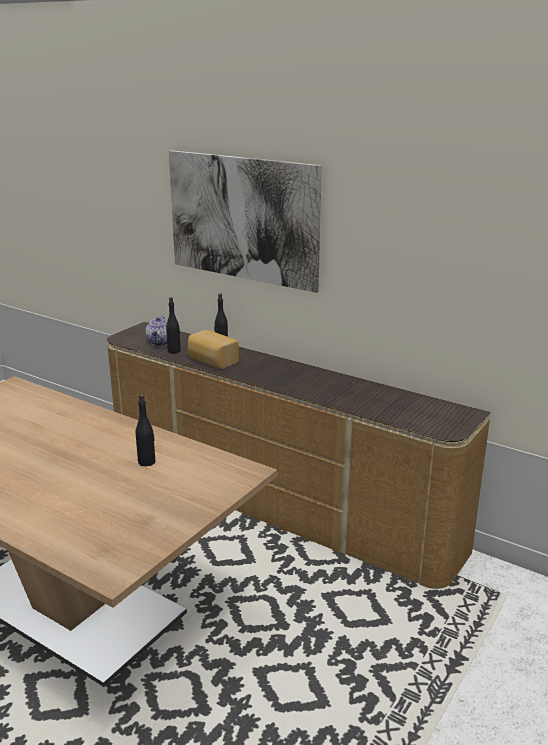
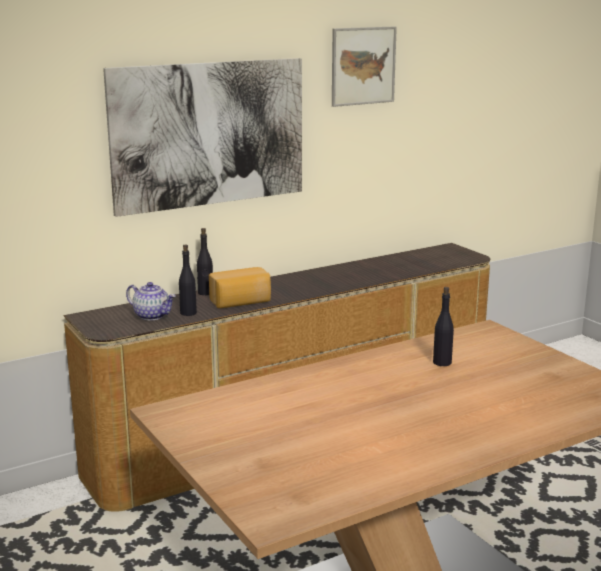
camera: 65 degrees left, 5 degrees down
none -> picture [332,26,397,107]

